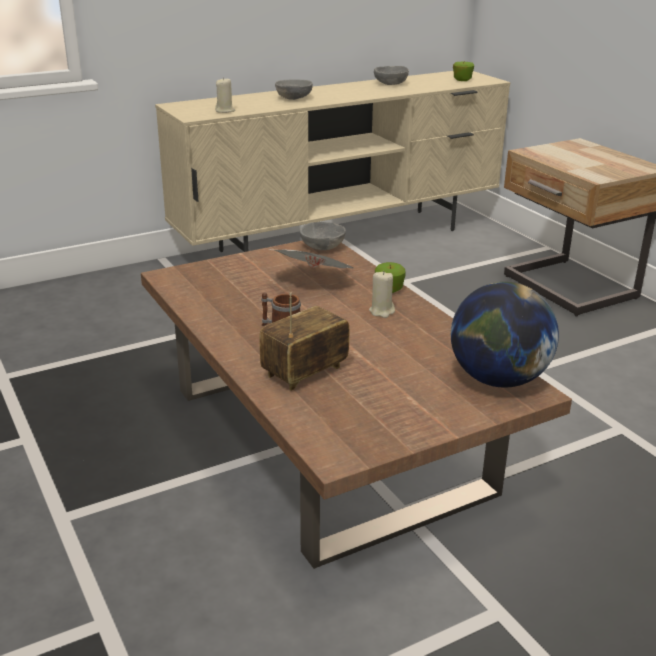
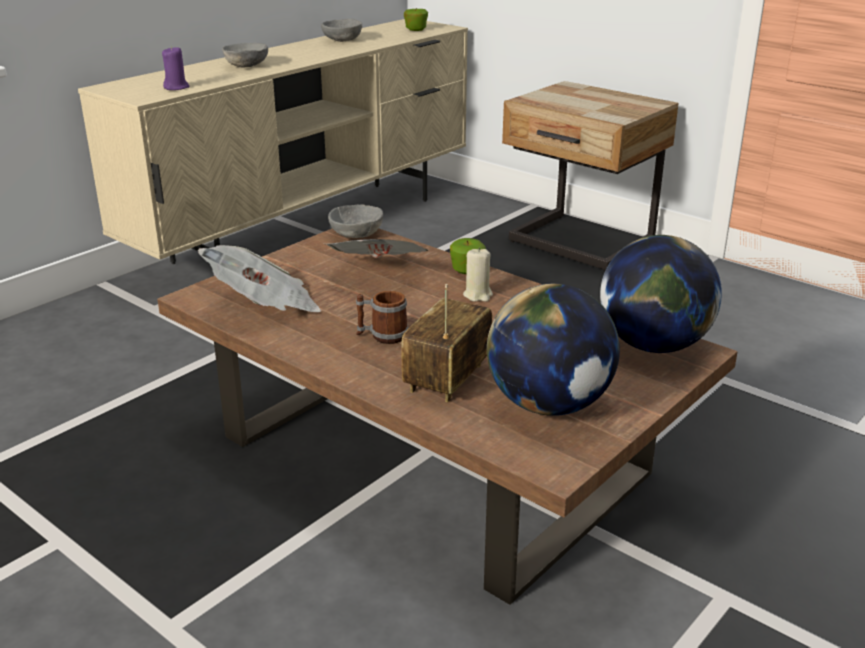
camera: 20 degrees left, 0 degrees up
beige candle [215,77,235,113] -> purple candle [162,46,190,90]
none -> newspaper [198,245,321,312]
none -> globe [487,284,620,416]

